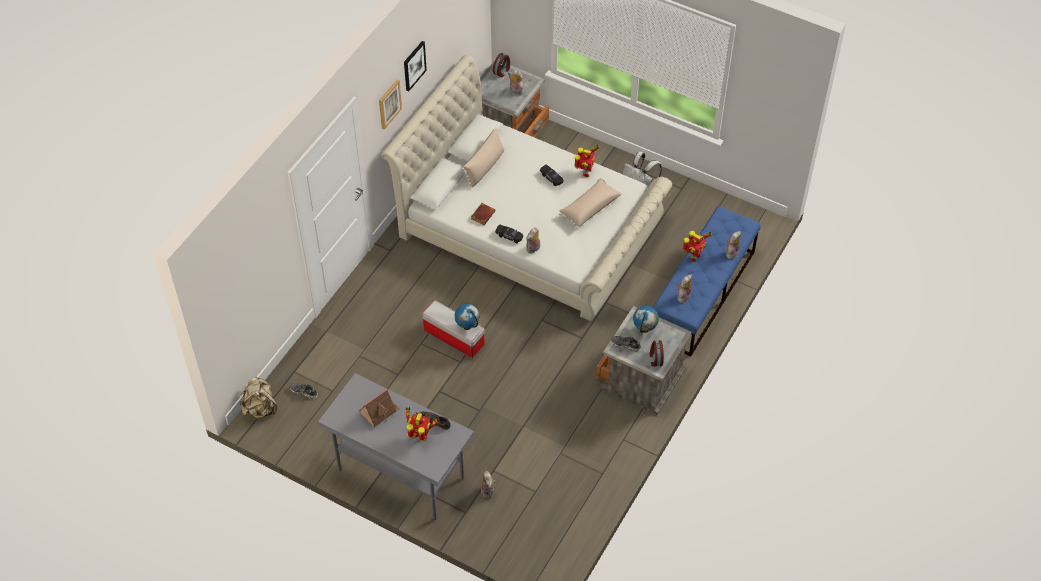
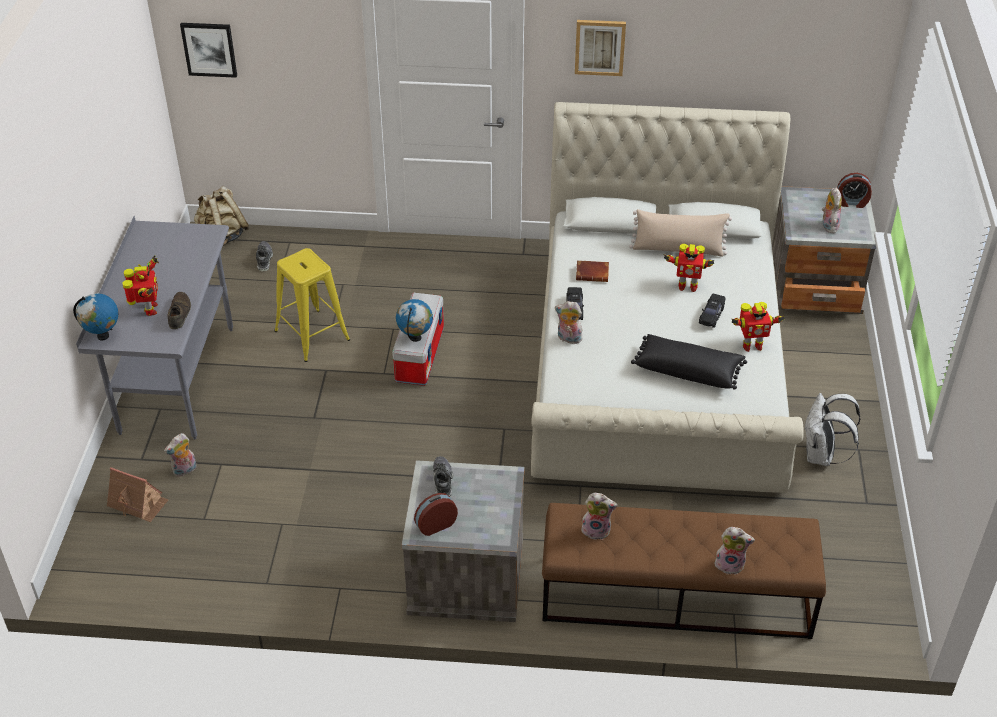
camera: 65 degrees right, 10 degrees down
toy house [359,389,400,427] -> toy house moved to [107,467,169,522]
picture [404,41,427,92] -> picture moved to [180,23,237,78]
beige pillow [559,178,622,228] -> black pillow [631,334,747,390]
globe [633,306,659,333] -> globe moved to [73,293,118,341]
blue bench [652,206,760,357] -> brown bench [542,503,826,639]
toy robot [682,231,712,262] -> toy robot moved to [664,244,714,292]
none -> yellow stool [274,248,350,362]

